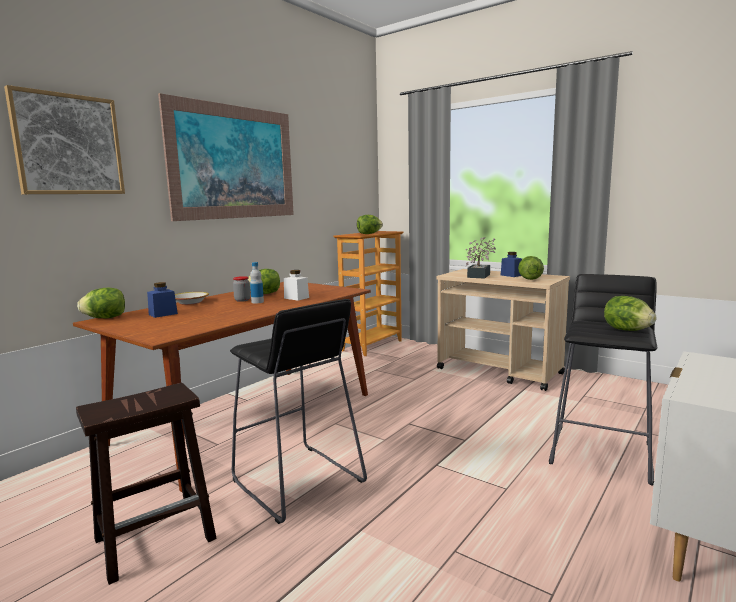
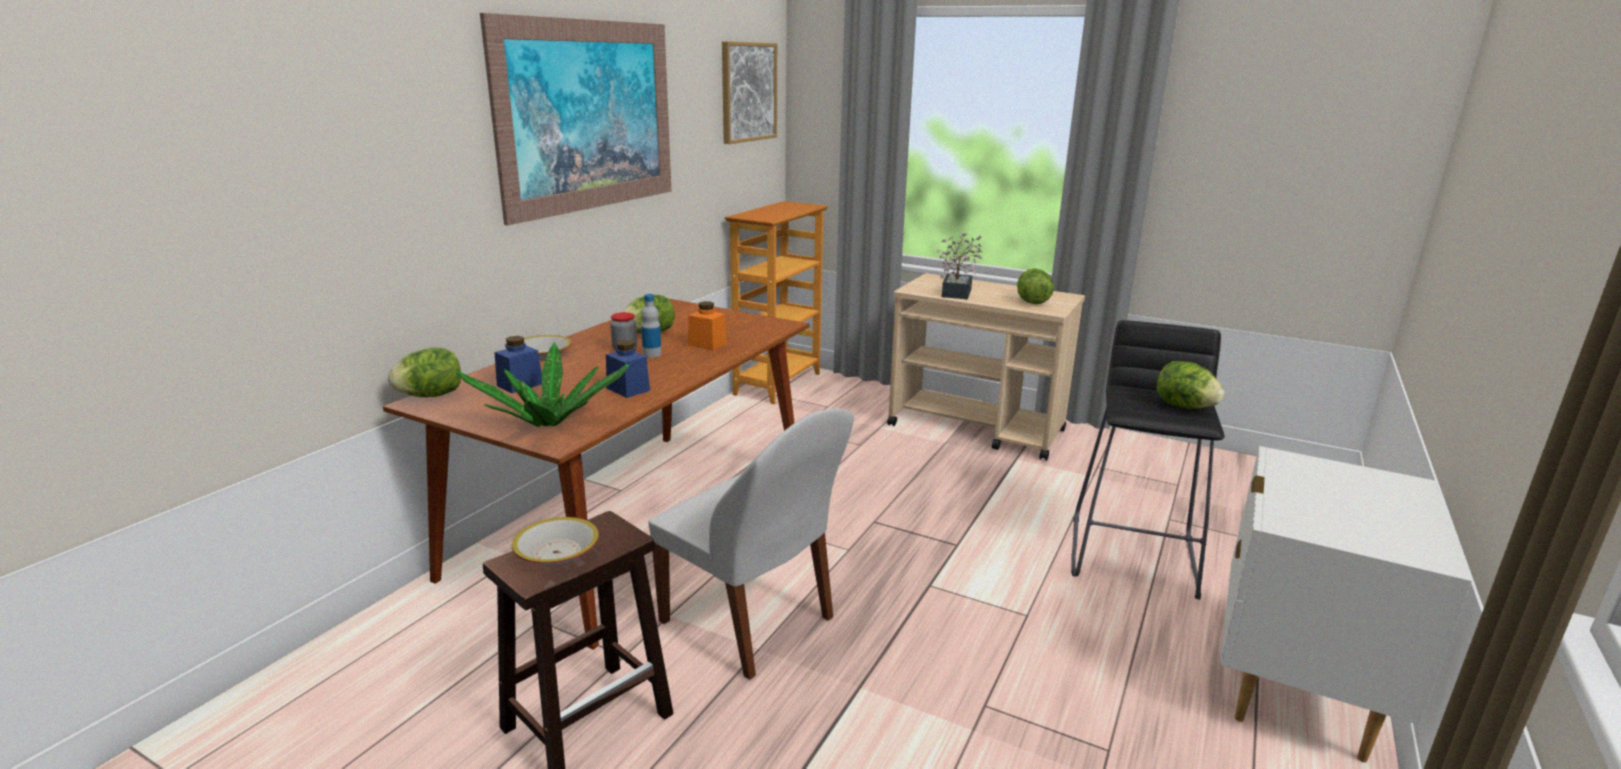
camera: 10 degrees left, 10 degrees up
picture [4,85,125,194] -> picture moved to [722,41,777,144]
black stool [230,299,367,524] -> white chair [648,408,854,680]
white jar [284,270,309,301] -> orange jar [688,301,727,350]
lettuce [357,215,383,234] -> none
blue jar [501,252,522,277] -> blue jar moved to [606,340,650,398]
none -> potted plant [455,342,629,427]
none -> bowl [512,517,599,566]

